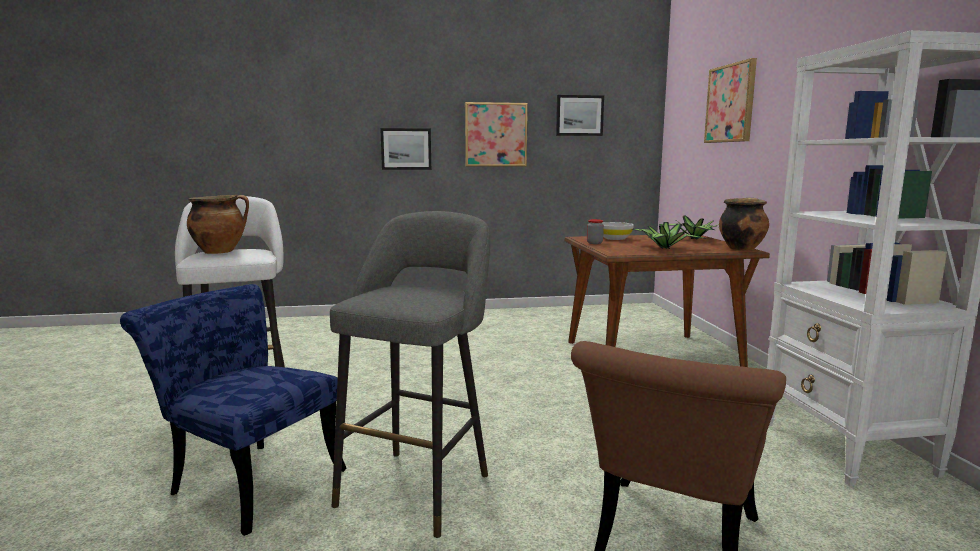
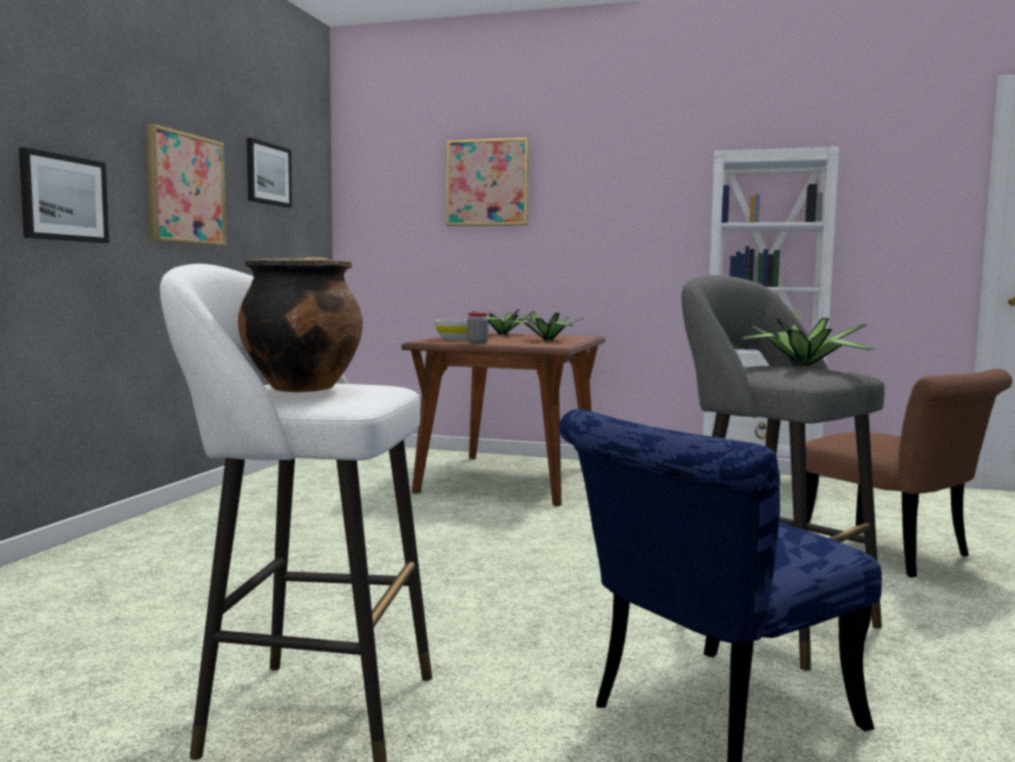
camera: 65 degrees left, 5 degrees down
cooking pot [719,198,769,251] -> none
none -> potted plant [740,318,879,366]

